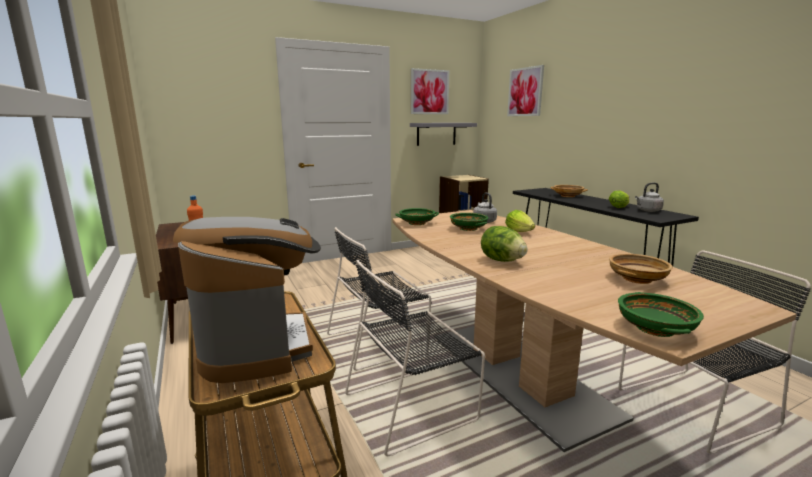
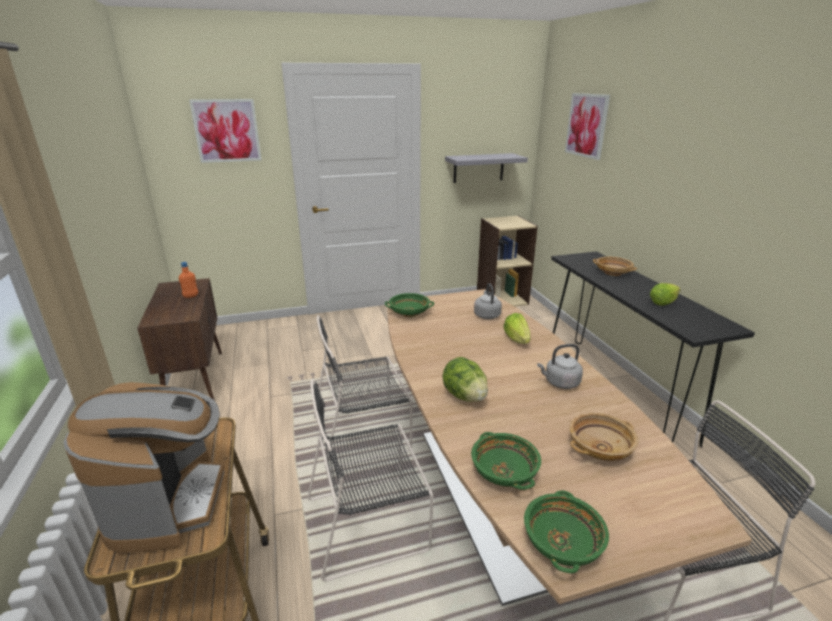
camera: 10 degrees right, 10 degrees up
picture [411,68,449,114] -> picture moved to [189,99,261,163]
green bowl [450,213,488,231] -> green bowl moved to [471,432,541,490]
grey kettle [635,182,664,212] -> grey kettle moved to [537,344,583,389]

